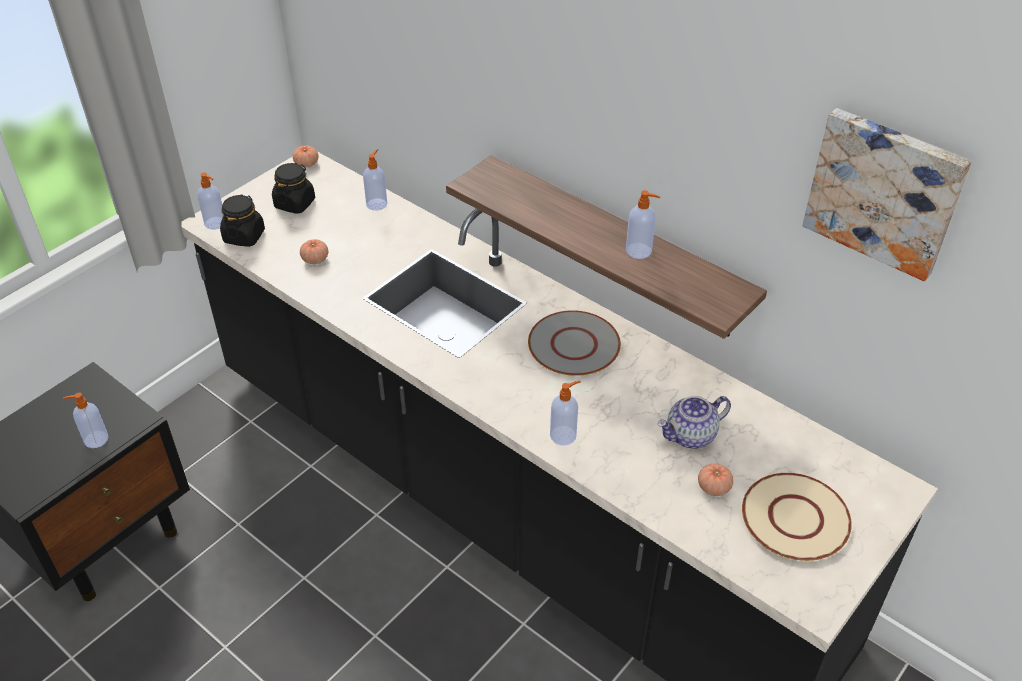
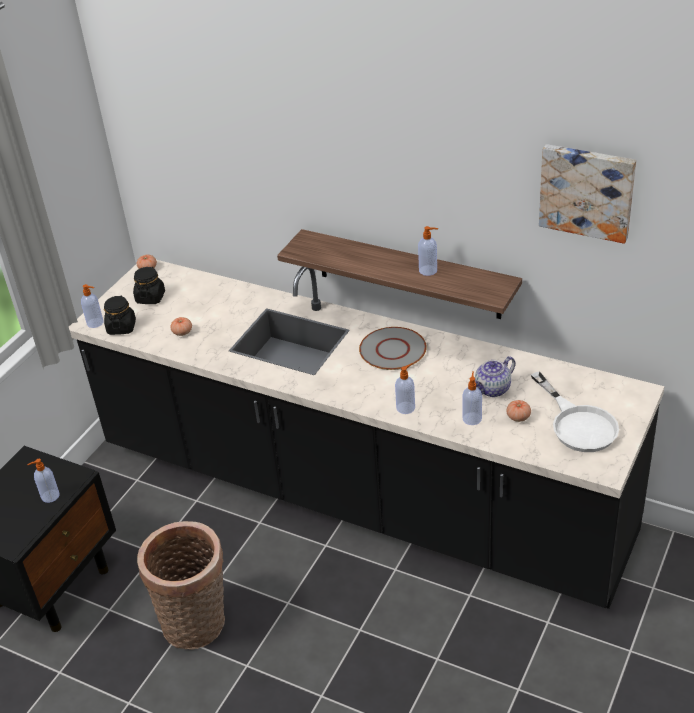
camera: 10 degrees left, 5 degrees down
soap dispenser [363,149,387,211] -> soap dispenser moved to [462,371,482,425]
beige plate [742,473,852,561] -> white frying pan [531,371,619,452]
none -> basket [137,521,225,650]

